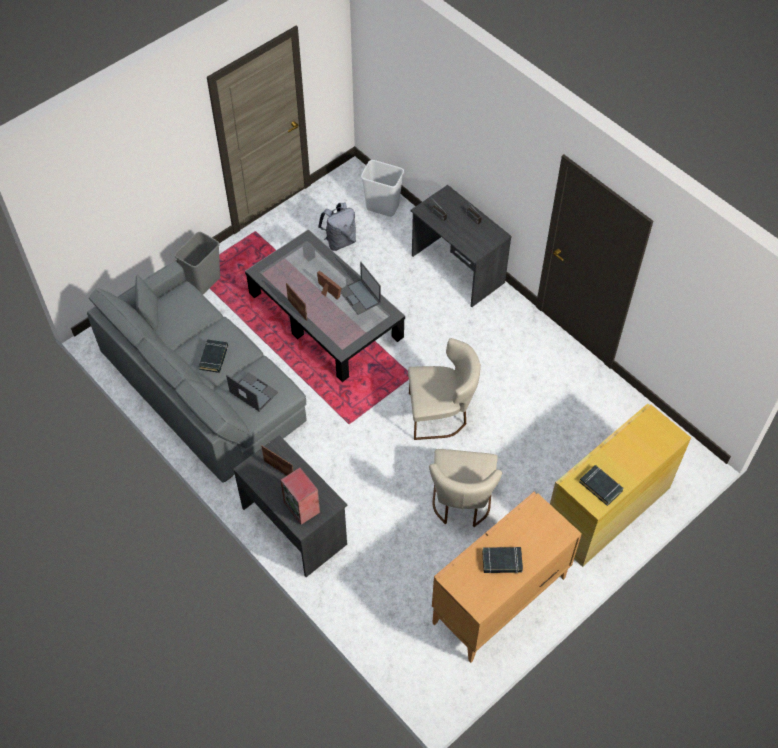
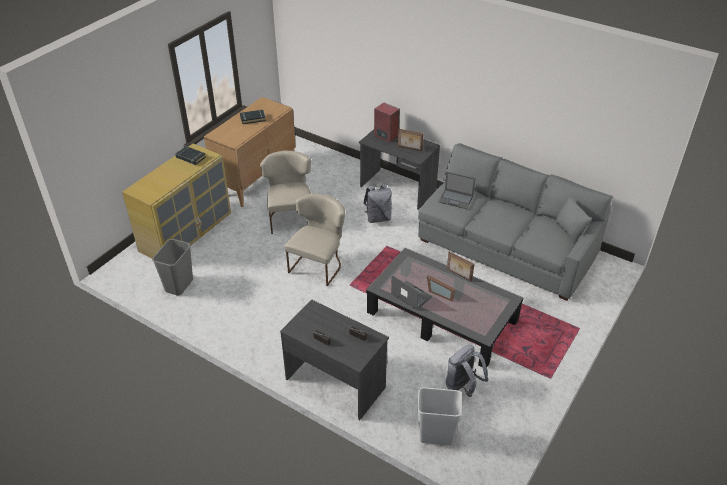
camera: 165 degrees right, 15 degrees down
grey trash can [175,232,220,294] -> grey trash can moved to [152,239,193,295]
black book [199,339,228,373] -> none
beige chair [408,338,481,440] -> beige chair turned 135 degrees clockwise [284,194,345,286]
none -> grey backpack [363,184,392,223]

